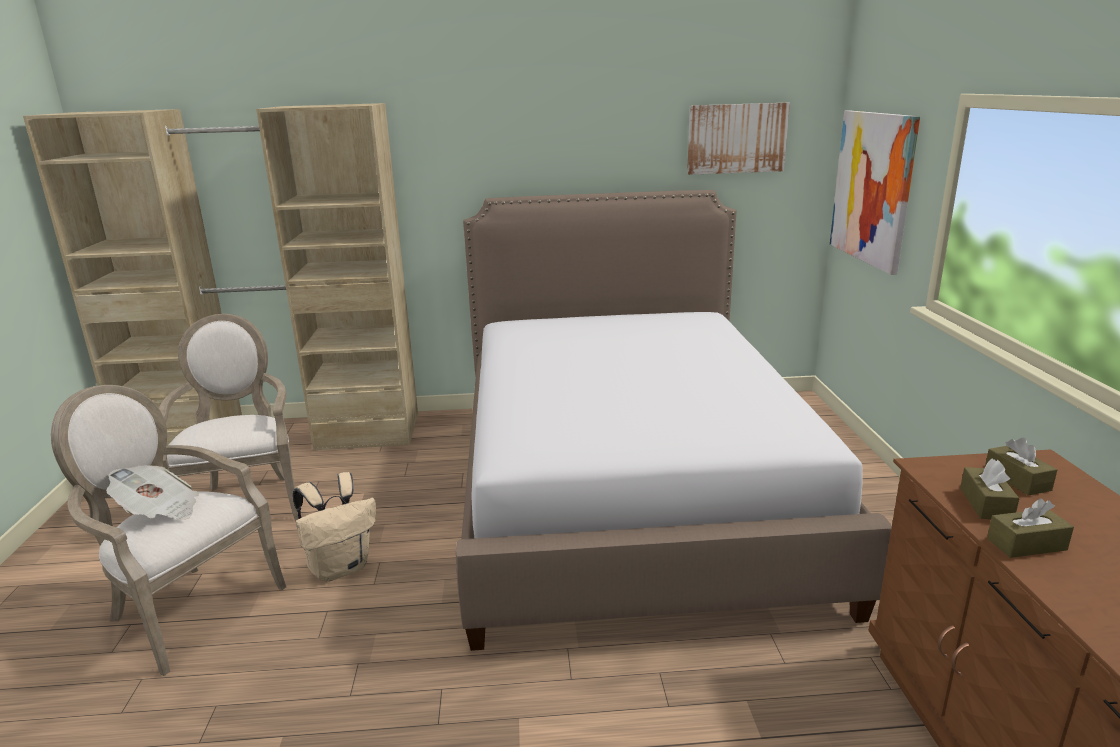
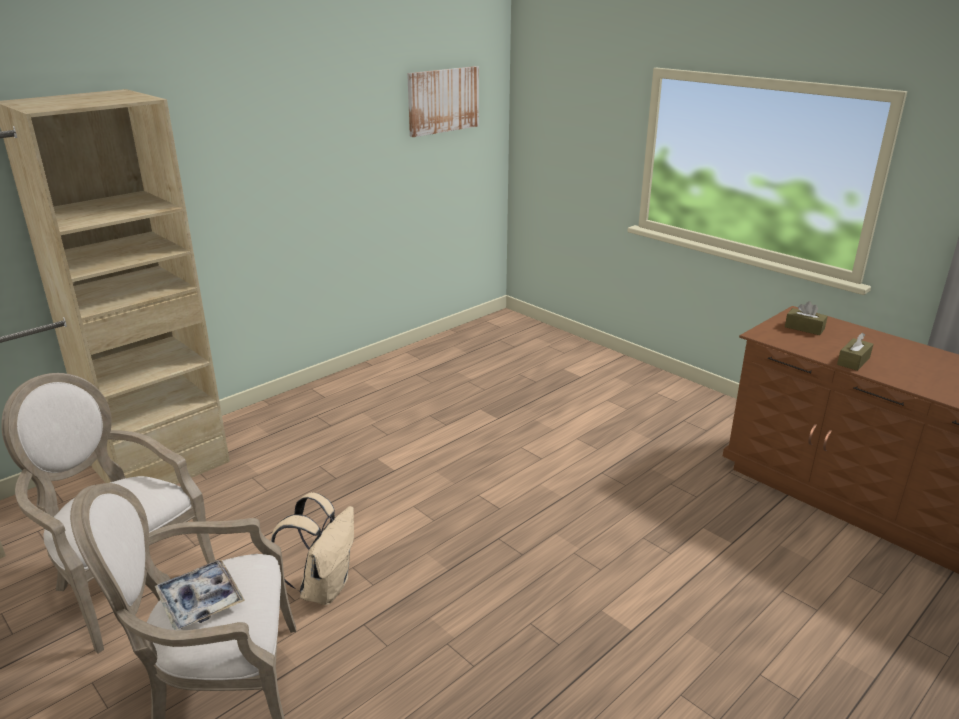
camera: 40 degrees left, 5 degrees up
newspaper [106,465,199,520] -> tray [155,560,245,630]
bed [456,190,892,651] -> none
picture [830,110,920,275] -> none
brown tissue box [960,459,1020,519] -> none

